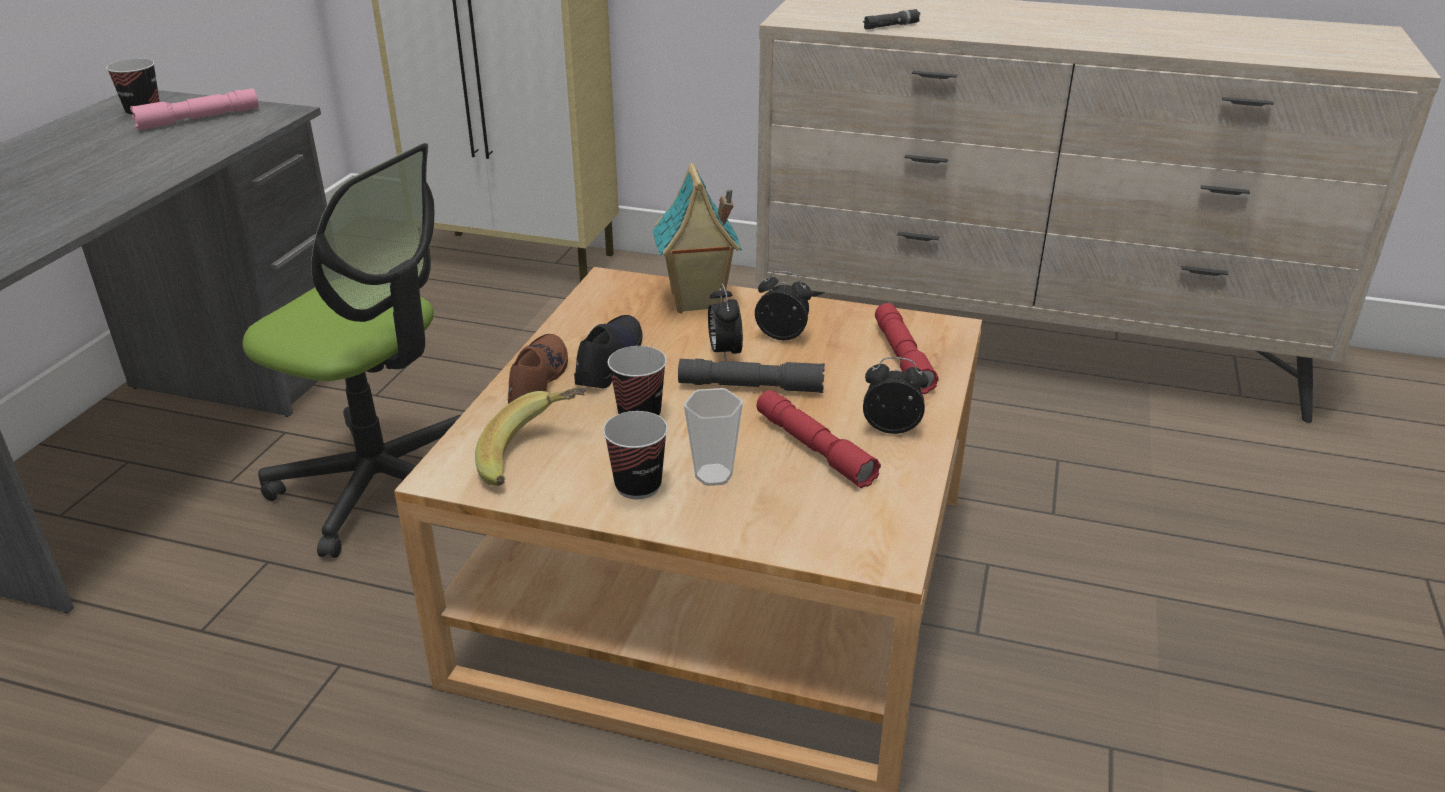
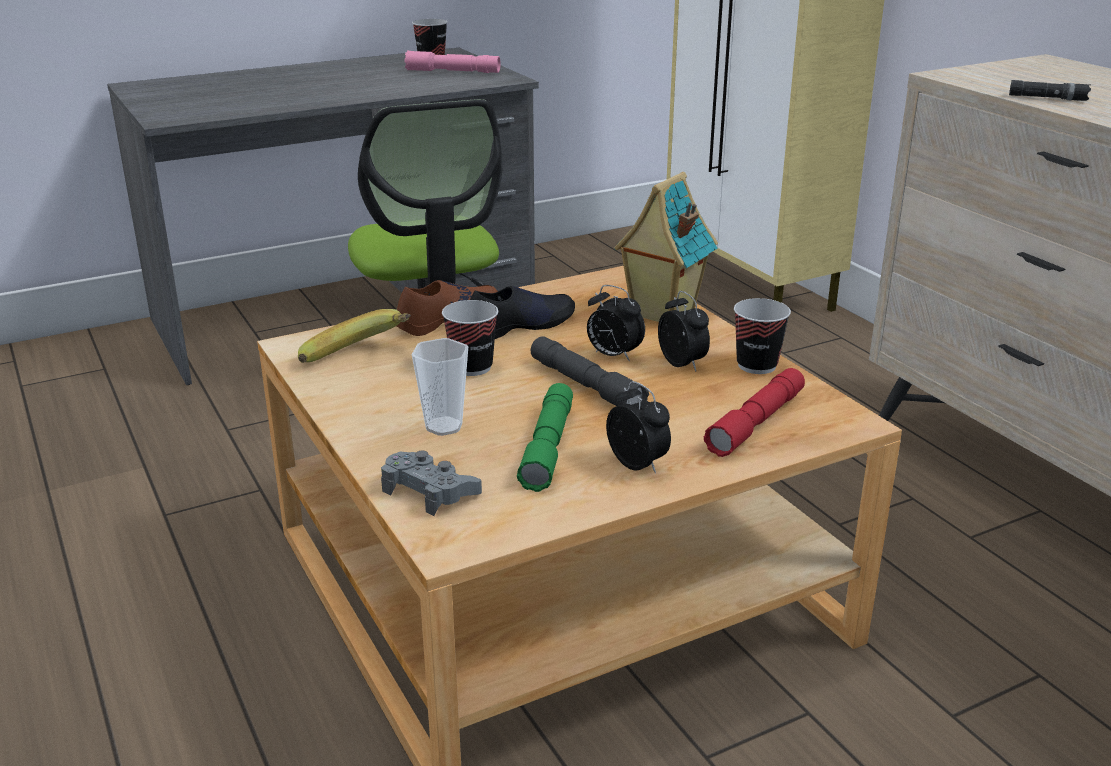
camera: 45 degrees right, 5 degrees down
cup [603,411,668,499] -> cup moved to [734,298,791,374]
alarm clock [708,284,743,361] -> alarm clock turned 90 degrees counterclockwise [587,285,645,362]
red flashlight [757,390,881,488] -> green flashlight [517,383,573,492]
none -> grey game controller [381,450,482,516]

